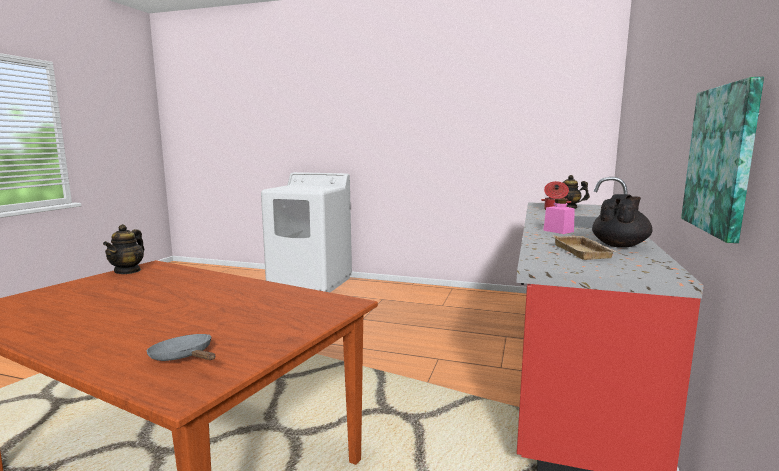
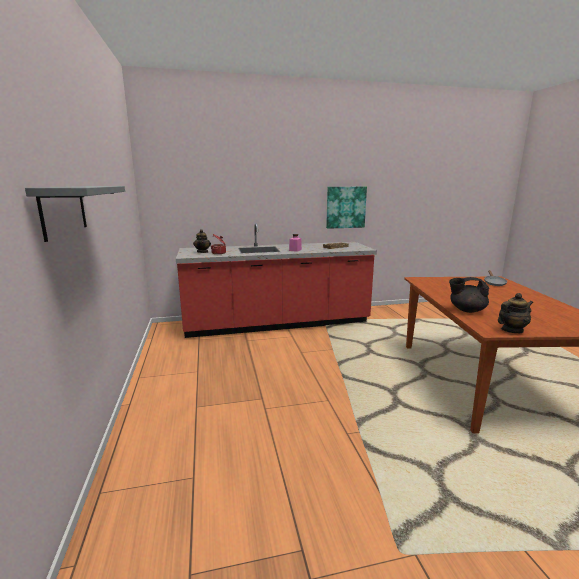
camera: 120 degrees left, 5 degrees up
white washing machine [261,172,352,292] -> none
black teapot [592,194,652,248] -> black teapot moved to [449,277,489,313]
none -> grey shelf [25,186,125,242]

